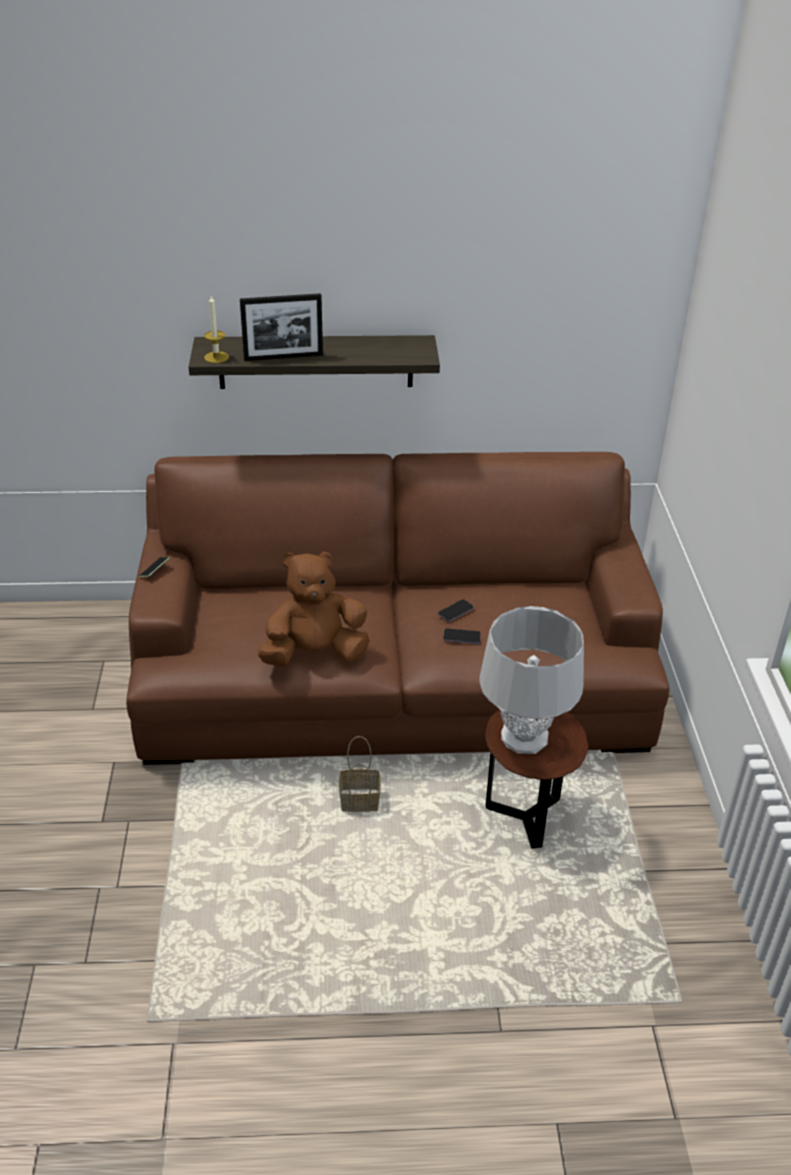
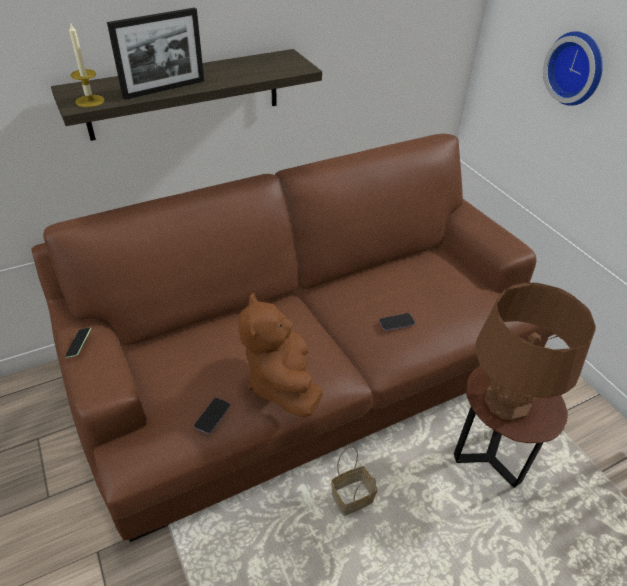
camera: 25 degrees left, 5 degrees up
brown plush toy [257,551,370,667] -> brown plush toy turned 60 degrees counterclockwise [239,293,323,418]
phone [438,599,474,622] -> phone moved to [194,398,230,434]
grey table lamp [480,606,584,754] -> brown table lamp [475,283,596,421]
none -> wall clock [543,31,603,106]

